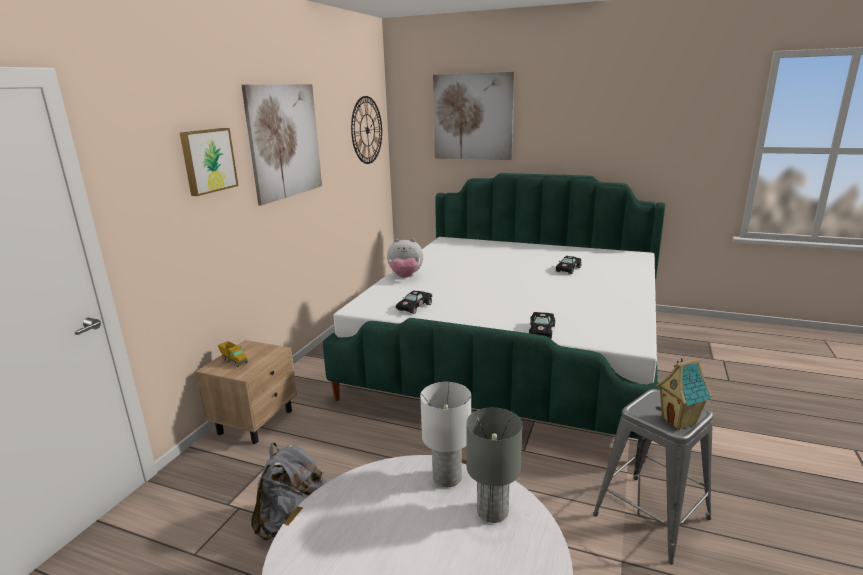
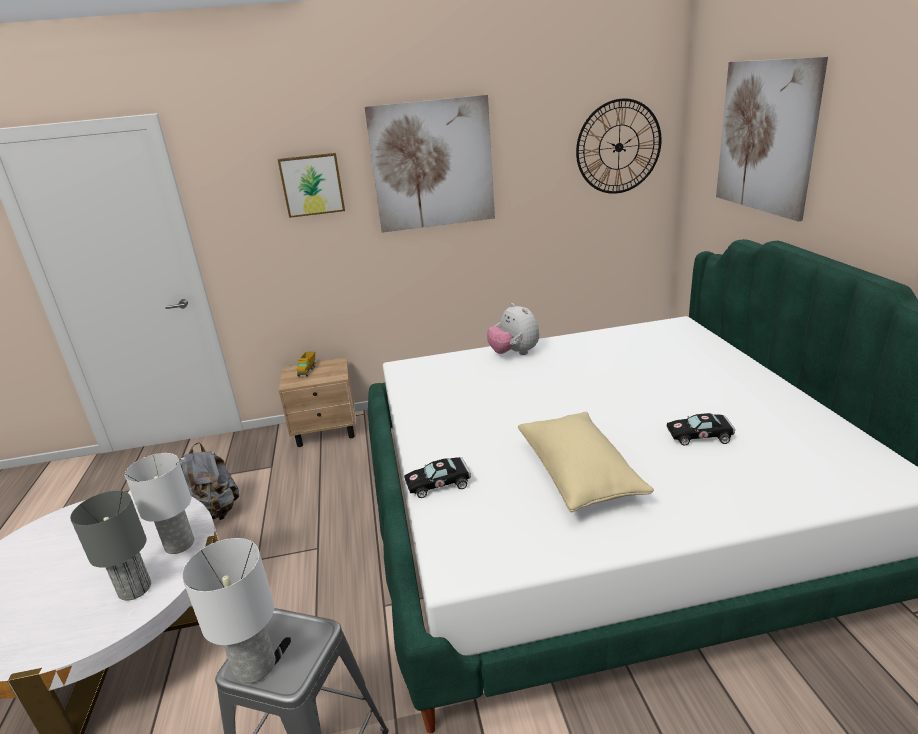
camera: 60 degrees right, 5 degrees up
black toy car [396,291,432,314] -> none
toy house [656,358,712,430] -> white table lamp [182,538,275,684]
none -> beige pillow [518,412,654,512]

